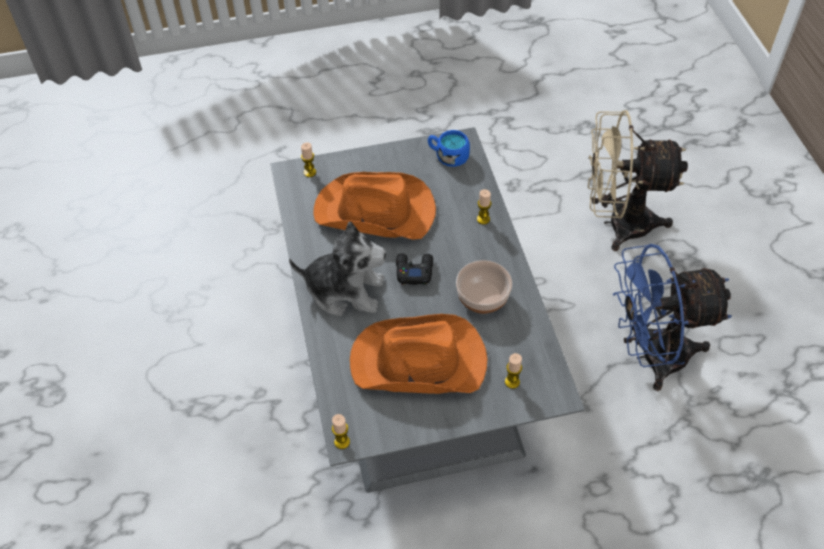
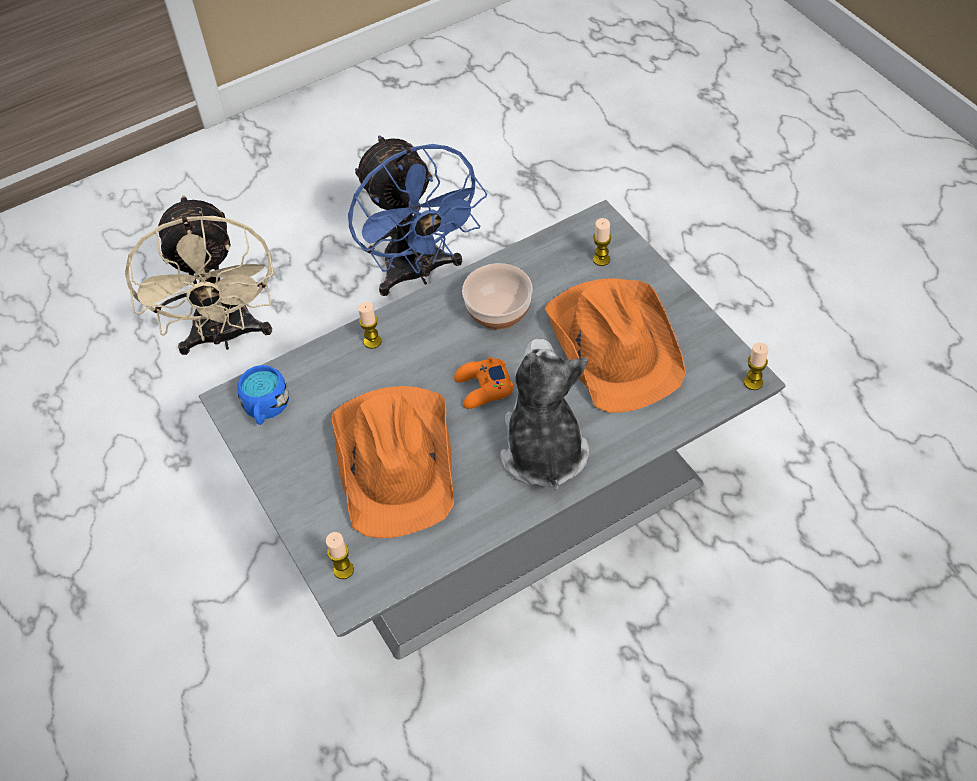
camera: 105 degrees left, 0 degrees up
black game controller [396,253,433,285] -> orange game controller [454,357,514,409]

